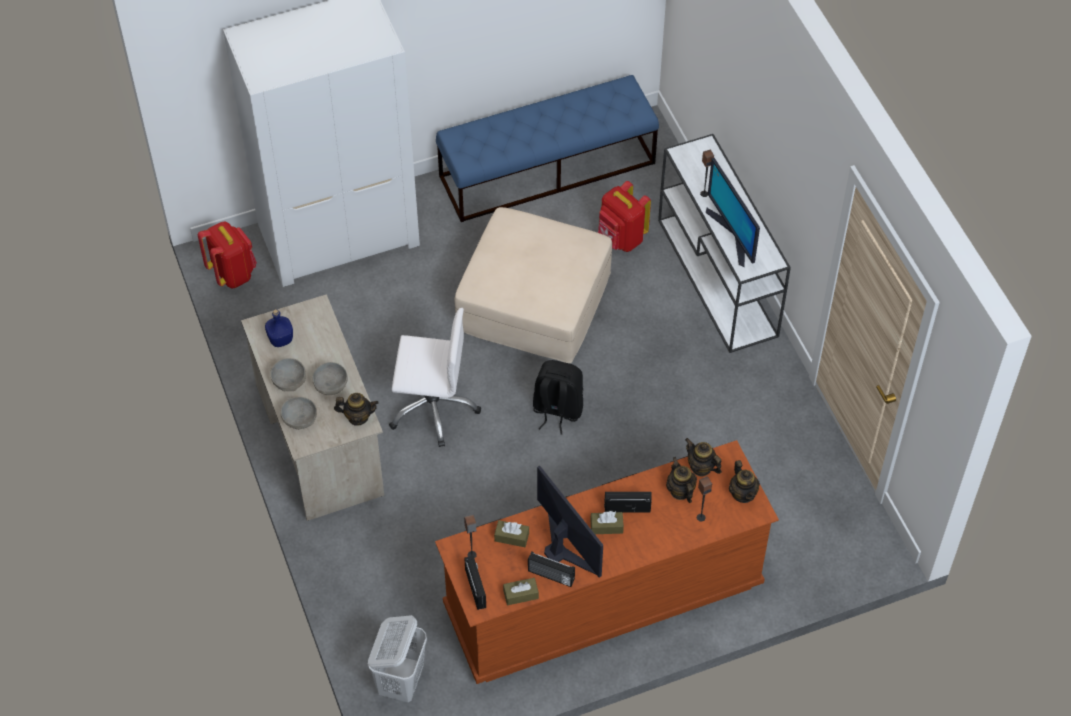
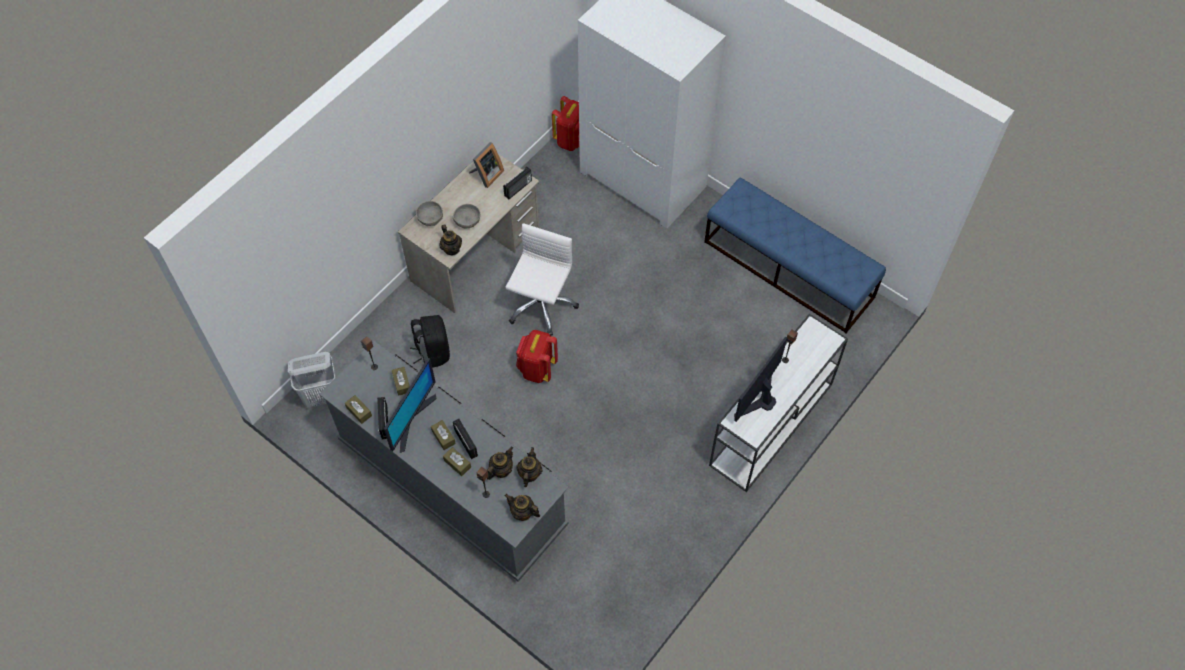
camera: 60 degrees right, 5 degrees up
blue bottle [265,309,293,347] -> picture frame [469,142,504,188]
grey bowl [270,358,306,391] -> none
white office chair [389,308,481,447] -> white office chair turned 135 degrees counterclockwise [506,223,579,336]
brown dresser [435,440,779,684] -> grey dresser [319,341,569,582]
beige ottoman [455,207,612,363] -> none
radio [464,555,486,610] -> radio moved to [503,166,532,200]
black backpack [533,360,583,434] -> black backpack moved to [410,315,450,367]
red backpack [598,181,651,252] -> red backpack moved to [516,330,558,383]
teapot [729,460,760,503] -> teapot turned 75 degrees clockwise [505,494,540,521]
none -> brown tissue box [443,447,471,476]

